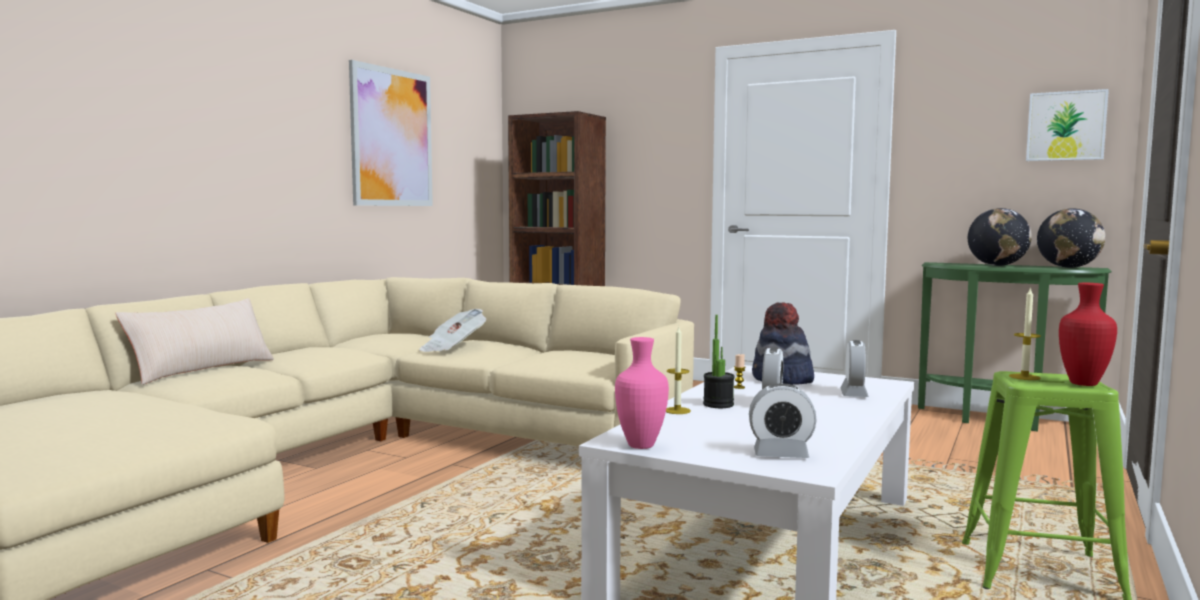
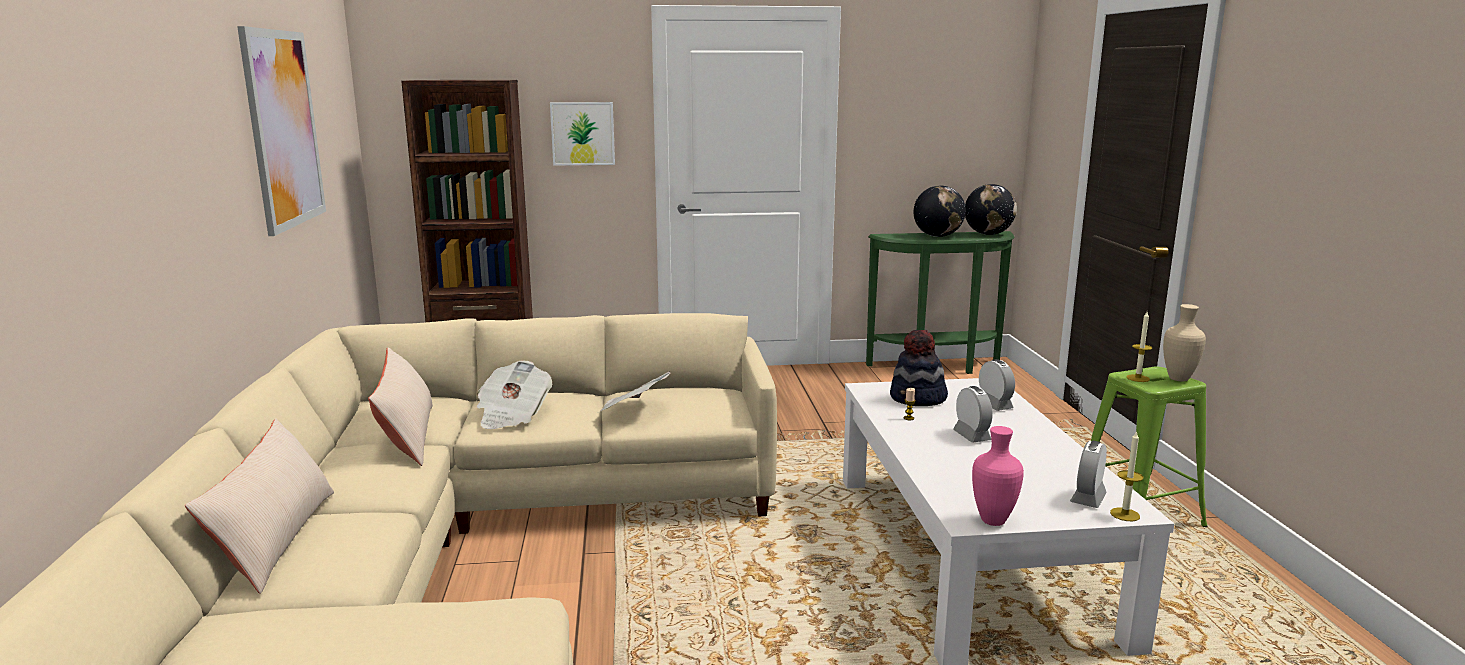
camera: 35 degrees left, 10 degrees up
candle [666,327,691,414] -> candle moved to [1110,431,1143,521]
potted plant [703,315,735,408] -> none
alarm clock [749,383,816,458] -> alarm clock turned 150 degrees clockwise [1070,441,1107,508]
picture [1026,89,1109,161] -> picture moved to [550,102,615,166]
red vase [1059,283,1117,386] -> beige vase [1163,304,1206,381]
none -> beige pillow [368,347,433,466]
none -> newspaper [599,371,670,412]

